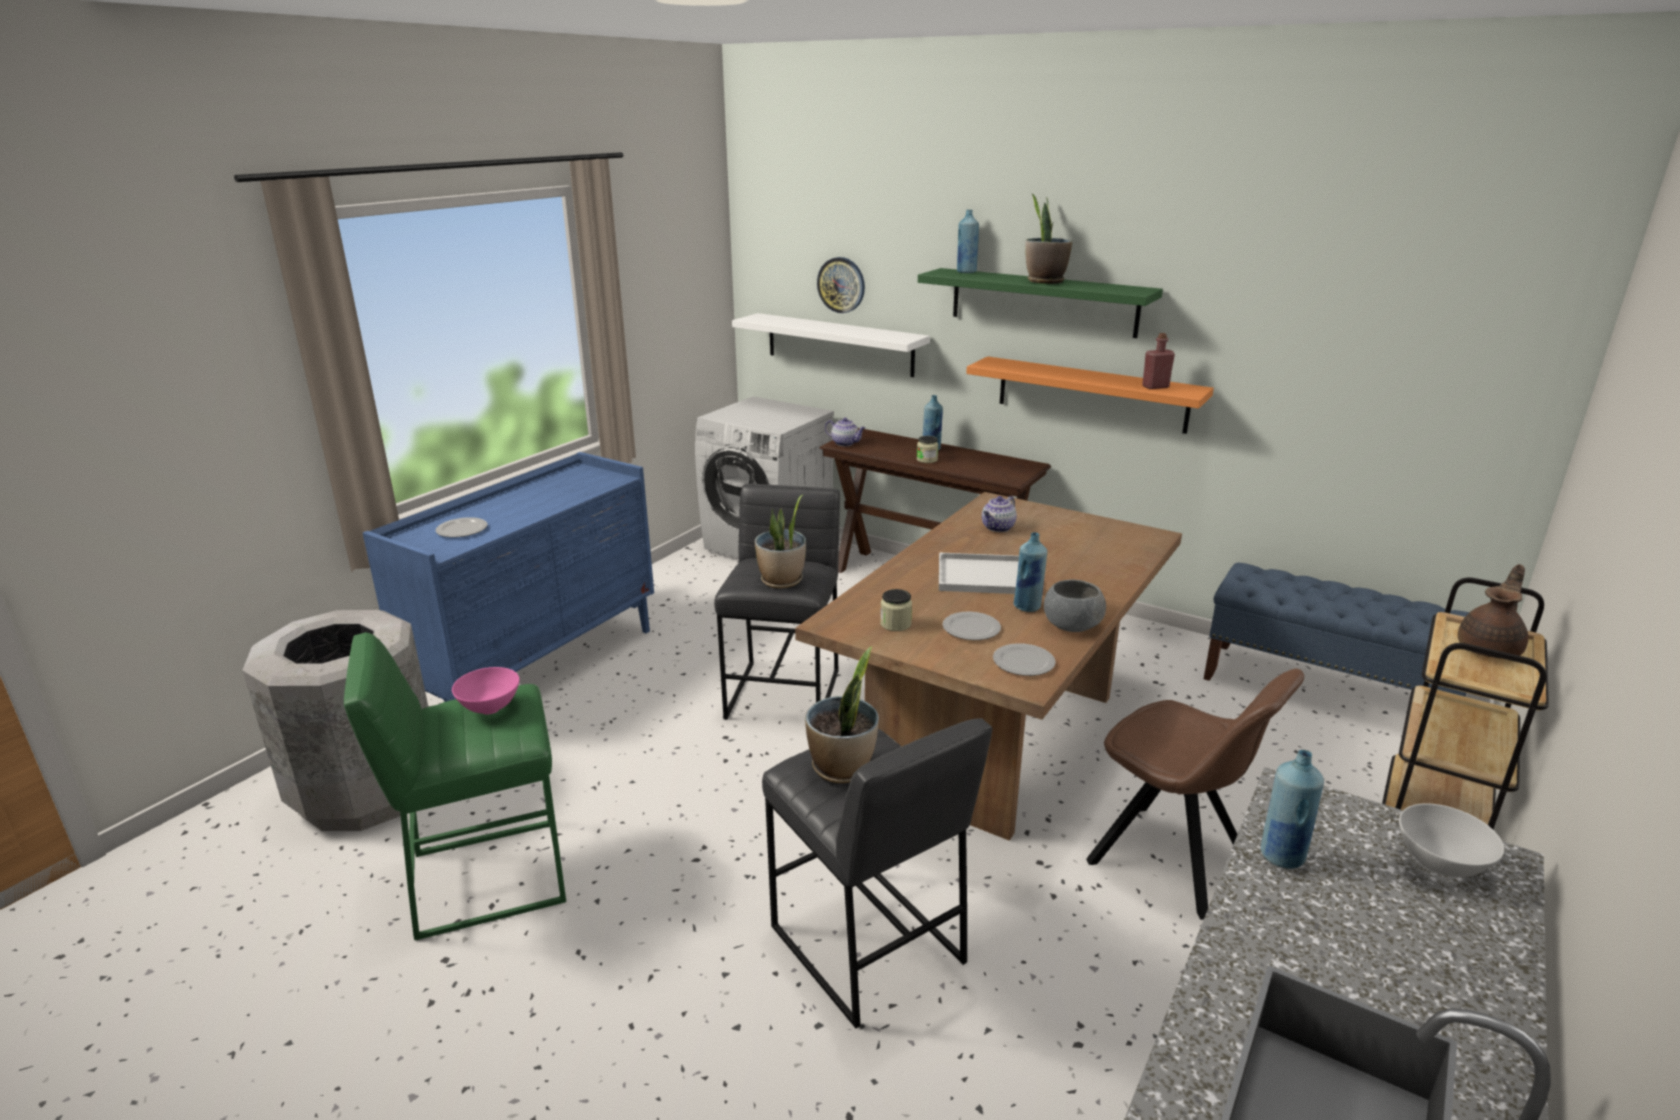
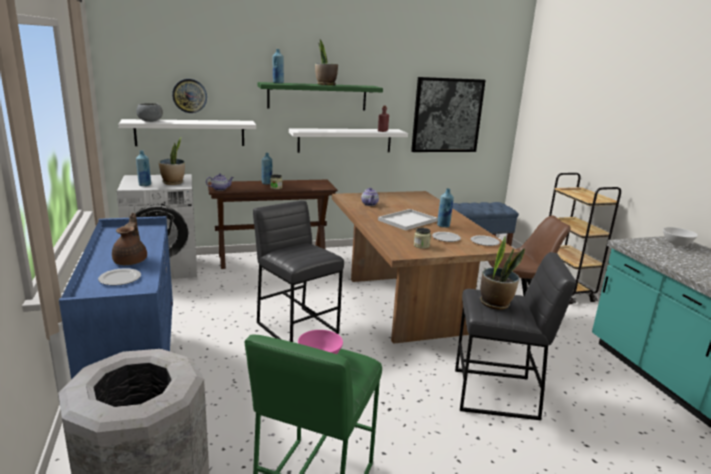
camera: 50 degrees left, 5 degrees down
potted plant [755,495,806,589] -> potted plant moved to [159,137,185,185]
orange shelf [966,356,1214,434] -> white shelf [289,128,408,153]
grey bowl [1044,580,1106,632] -> grey bowl moved to [136,103,163,122]
blue bottle [1261,750,1324,869] -> blue bottle moved to [136,151,151,186]
brown teapot [1458,564,1528,659] -> brown teapot moved to [112,213,147,265]
none -> picture [411,77,486,152]

